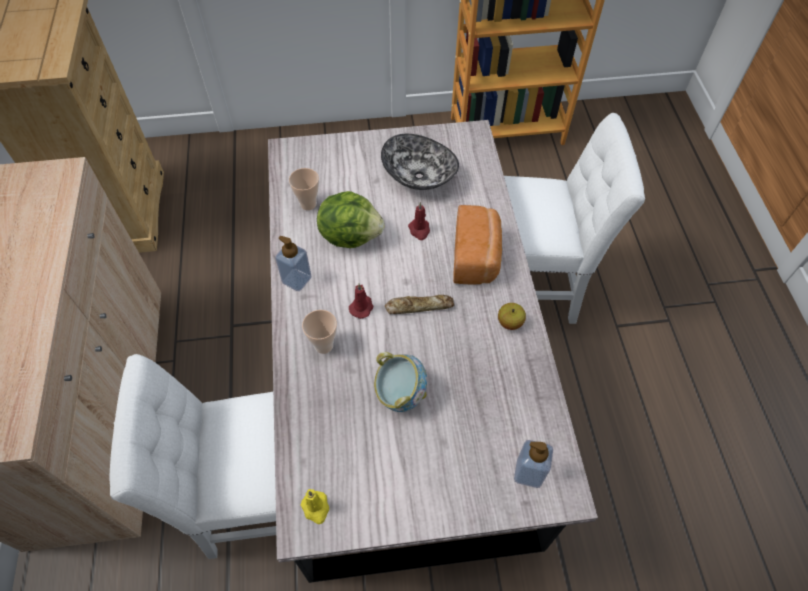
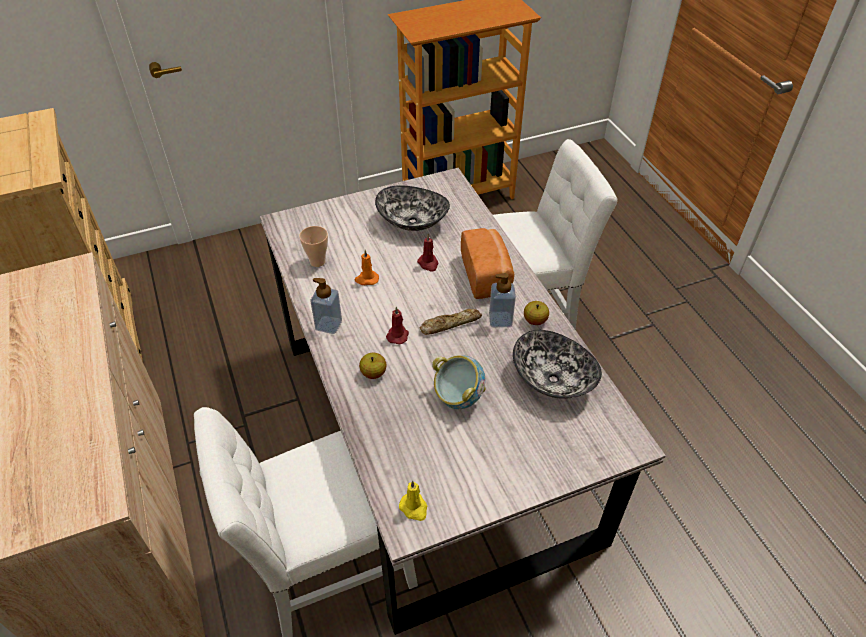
camera: 15 degrees left, 10 degrees down
cup [302,310,337,354] -> apple [359,353,386,379]
lettuce [317,191,385,248] -> orange candle [355,250,379,285]
soap dispenser [514,440,553,488] -> soap dispenser moved to [489,273,516,327]
none -> bowl [513,330,602,399]

